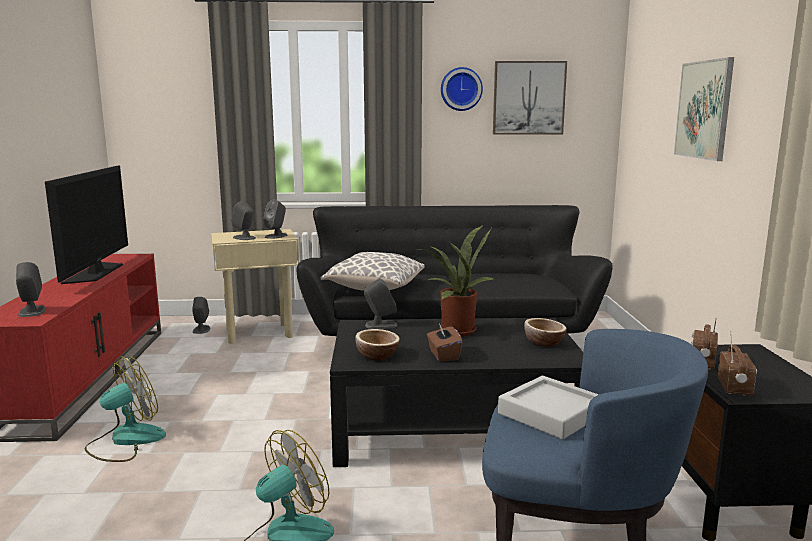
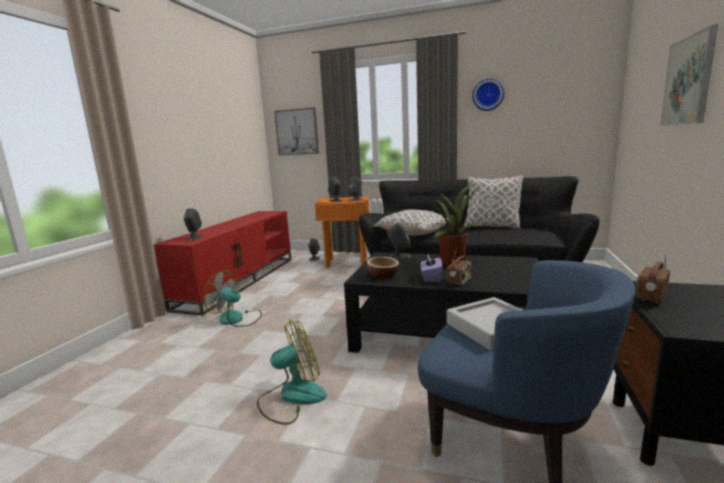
camera: 20 degrees right, 0 degrees up
television [45,165,128,284] -> none
fan [85,356,166,462] -> fan turned 135 degrees counterclockwise [202,270,262,327]
beige side table [211,229,299,344] -> orange side table [315,196,369,268]
brown tissue box [427,324,463,361] -> purple tissue box [420,254,443,282]
picture [493,61,567,134] -> picture moved to [274,108,319,155]
bowl [524,318,567,347] -> none
radio [718,331,757,395] -> radio moved to [447,248,471,285]
none -> pillow [464,176,523,229]

